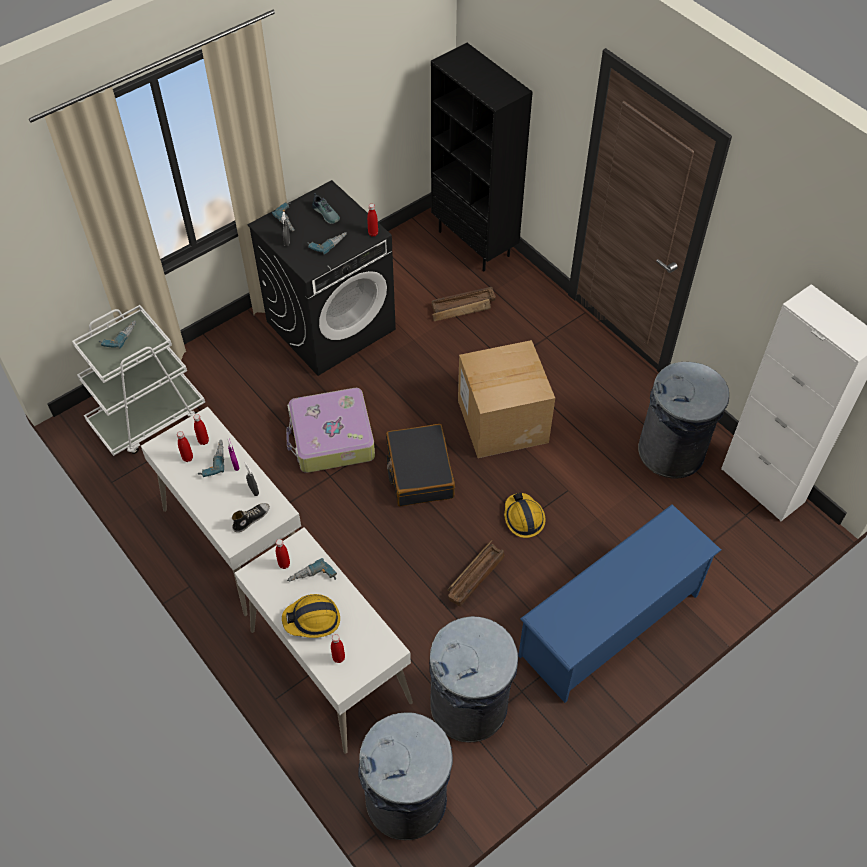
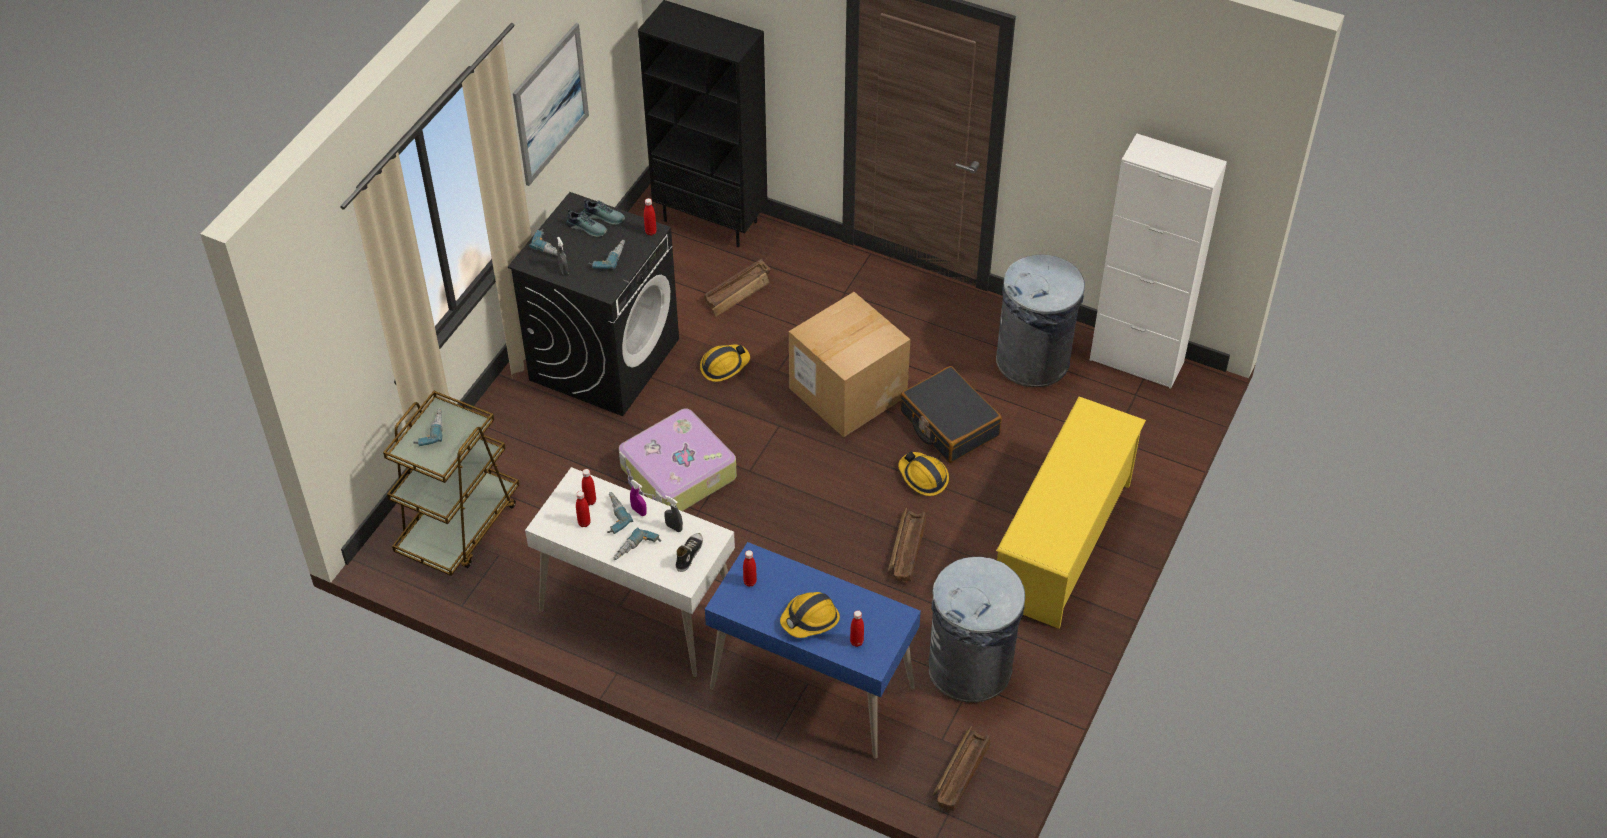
camera: 25 degrees left, 5 degrees down
white cart [72,305,205,456] -> brown cart [383,391,519,576]
white desk [234,527,413,754] -> blue desk [705,542,921,759]
power drill [287,558,337,582] -> power drill moved to [613,527,661,560]
grey trash can [358,713,453,840] -> crate [933,726,990,811]
black suitcase [386,424,455,506] -> black suitcase moved to [900,366,1002,463]
blue shoe rack [518,504,721,703] -> yellow shoe rack [996,396,1146,629]
none -> picture [513,23,589,186]
none -> shoe [583,199,625,225]
none -> hard hat [700,344,750,382]

